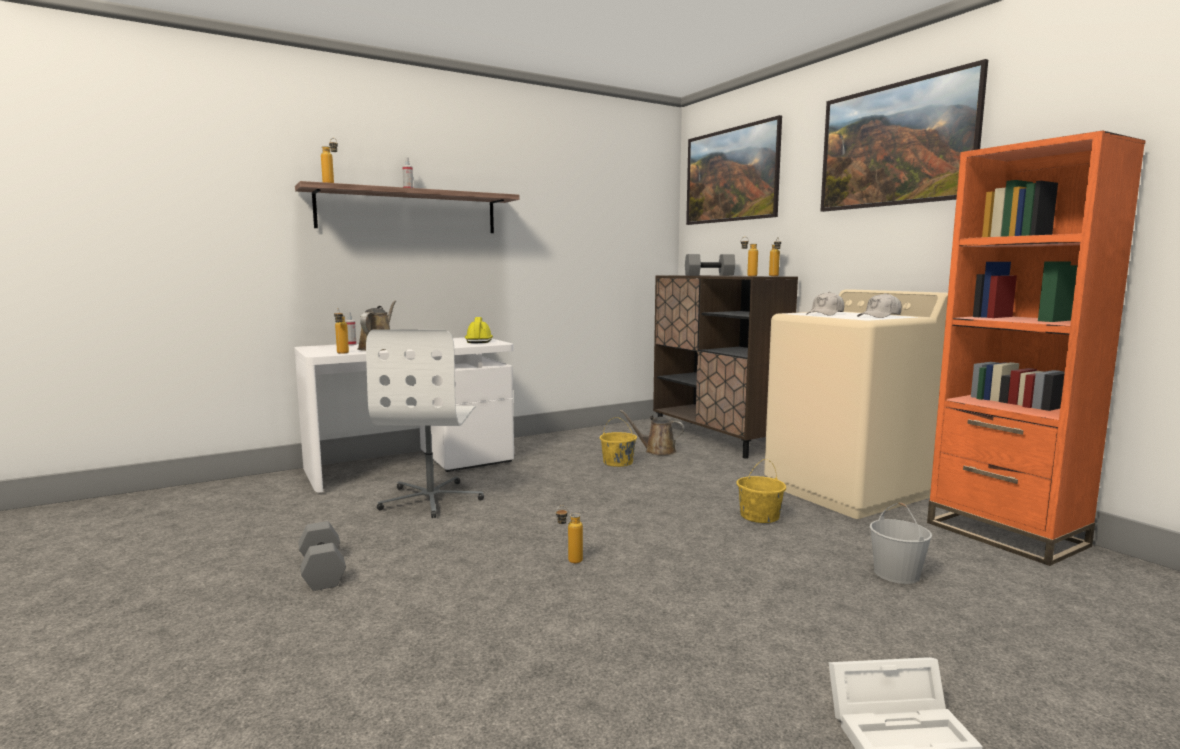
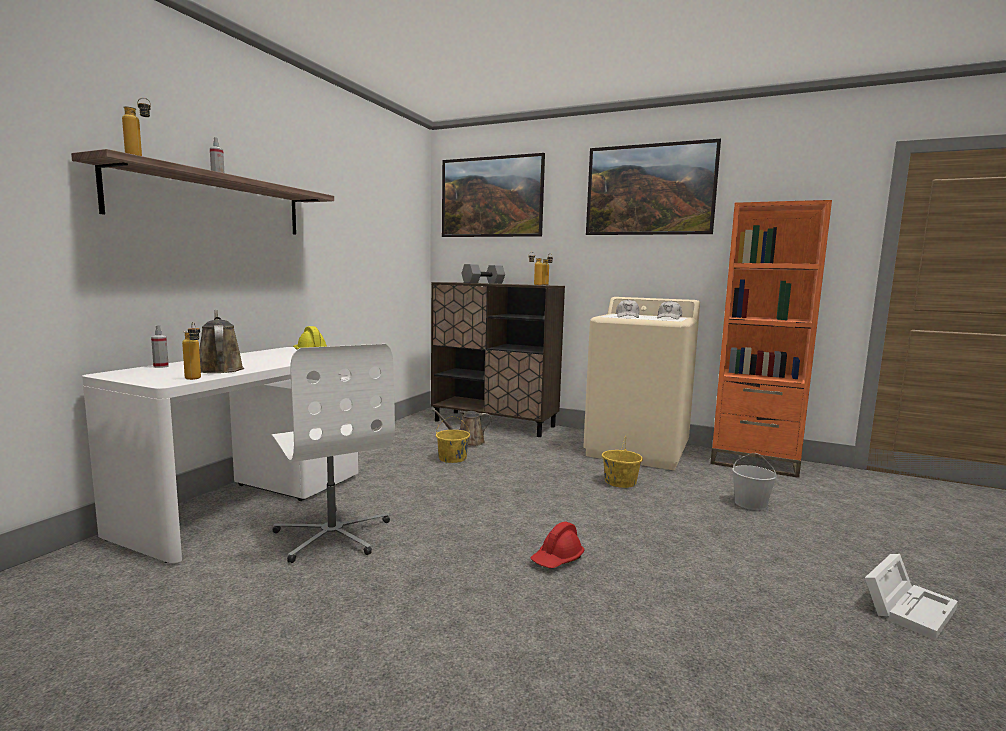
camera: 35 degrees left, 0 degrees up
grey dumbbell [298,521,346,591] -> none
bottle [556,506,583,563] -> red hard hat [530,522,585,568]

